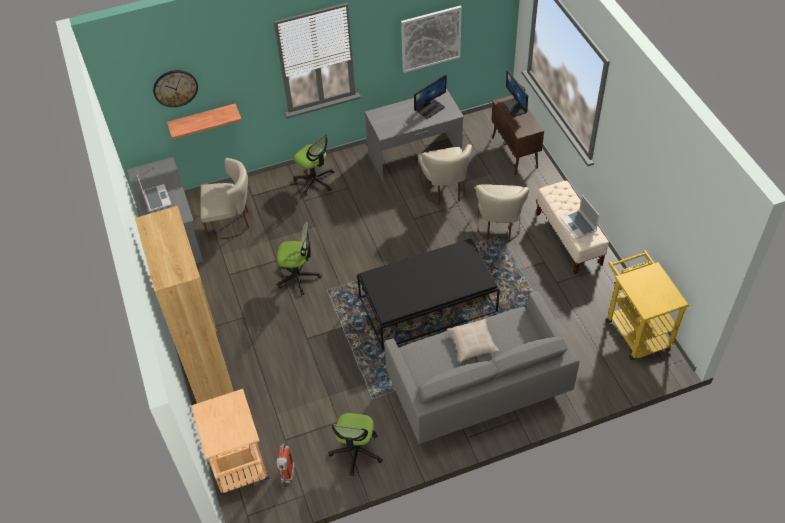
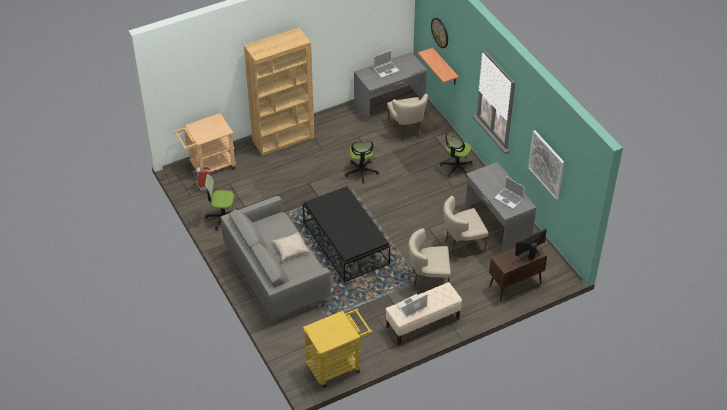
camera: 80 degrees right, 5 degrees down
monitor [414,74,447,119] -> laptop [494,177,525,209]

